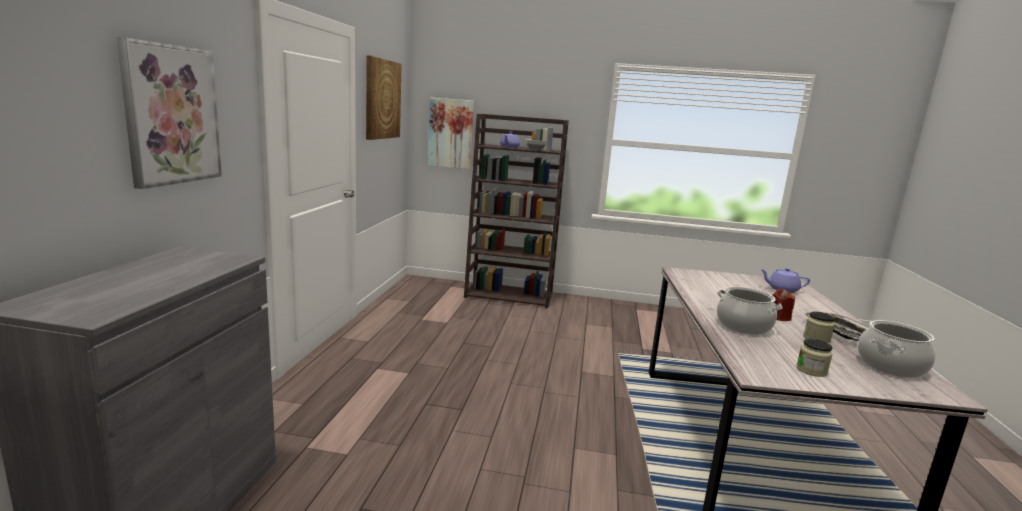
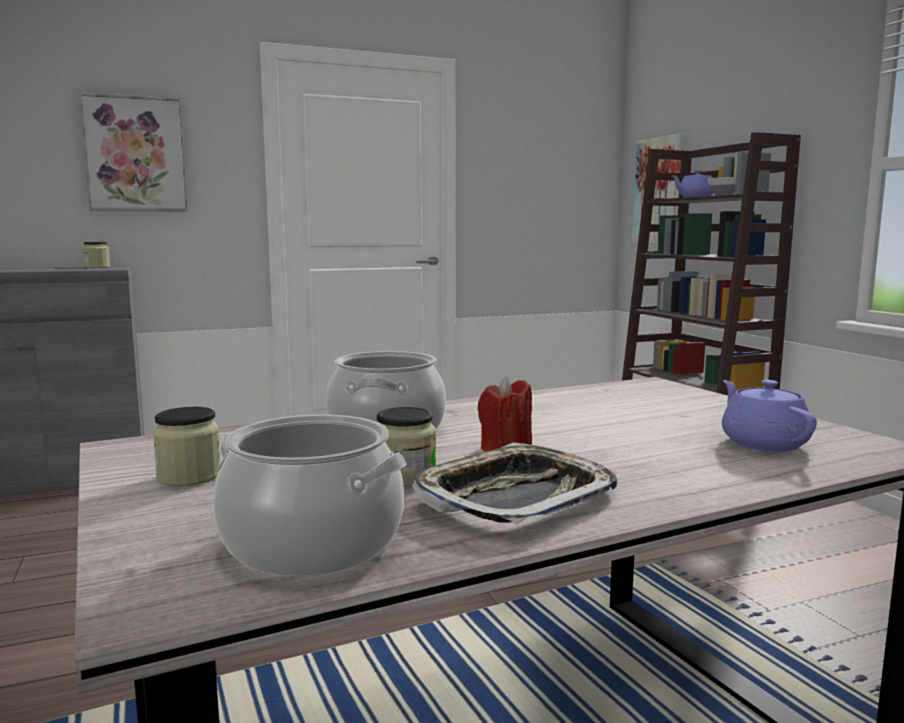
camera: 60 degrees right, 5 degrees down
picture [366,55,402,140] -> none
none -> jar [83,242,110,268]

